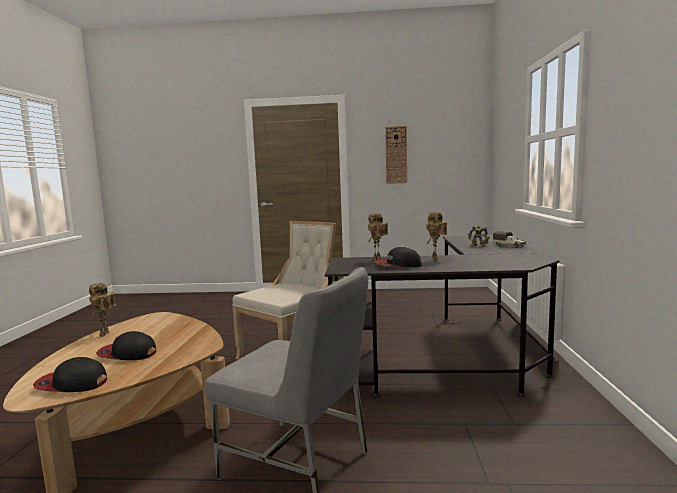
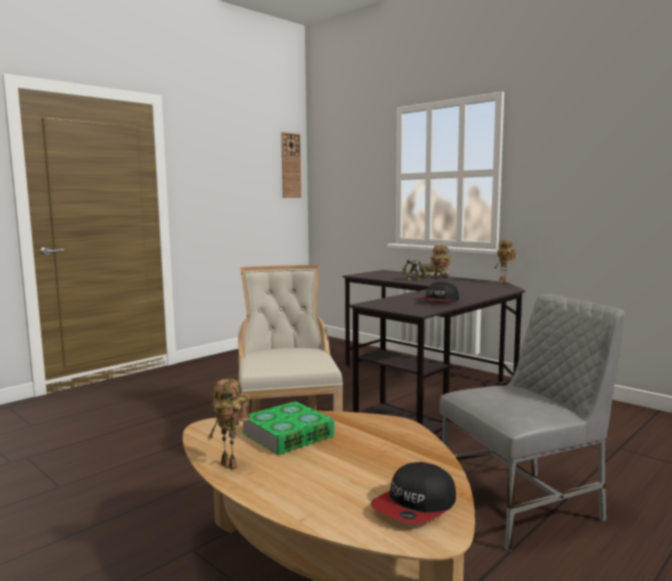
camera: 50 degrees left, 0 degrees up
cap [96,331,156,360] -> none
toy robot [368,213,388,260] -> toy robot moved to [494,240,516,283]
wall clock [385,126,407,184] -> wall clock moved to [281,132,302,198]
none -> book [242,401,335,455]

